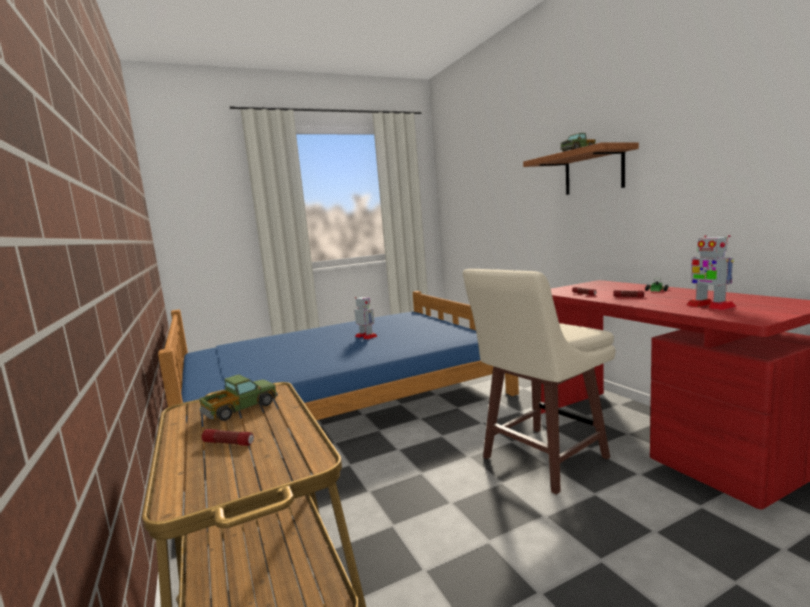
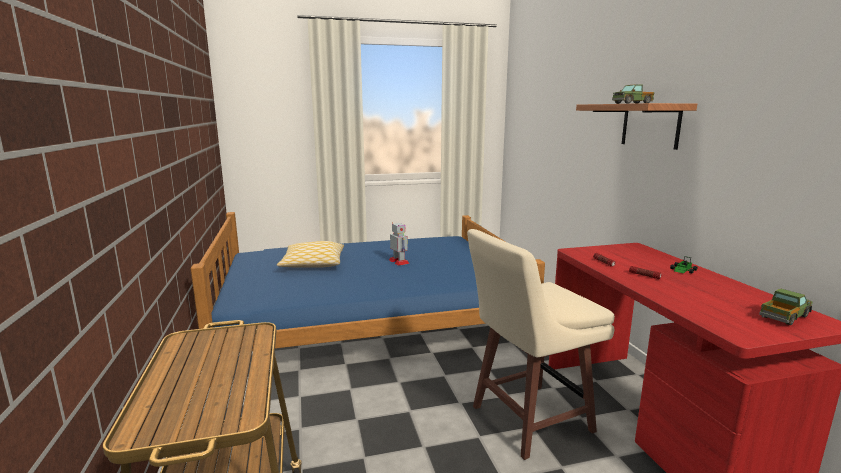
camera: 10 degrees right, 5 degrees up
toy truck [199,375,278,421] -> toy truck moved to [759,289,813,325]
flashlight [202,429,254,446] -> none
toy robot [686,235,737,310] -> none
none -> pillow [277,241,344,268]

